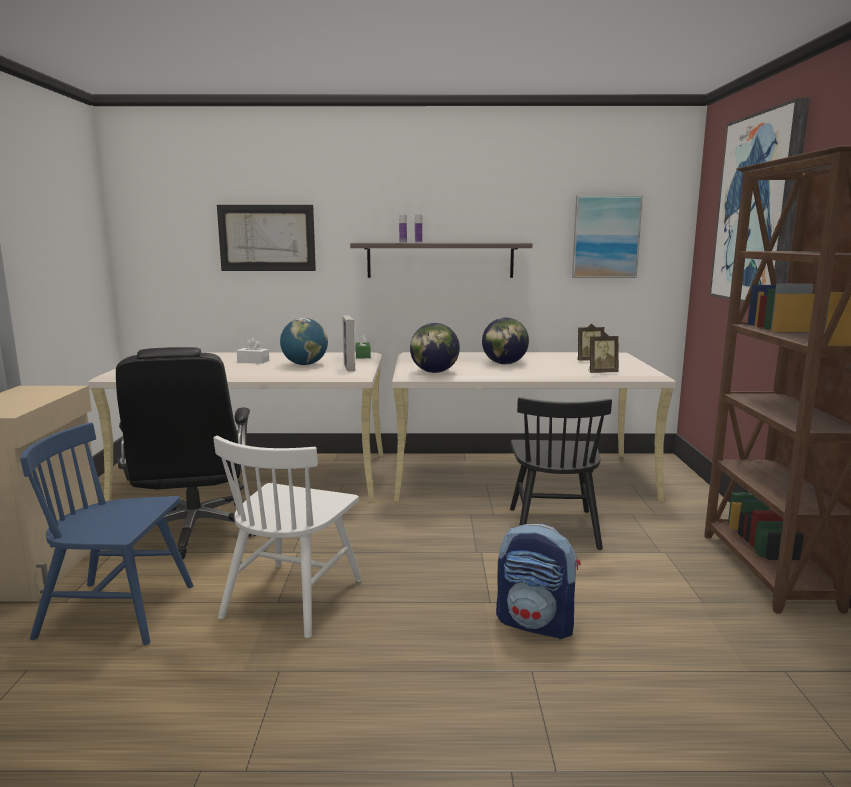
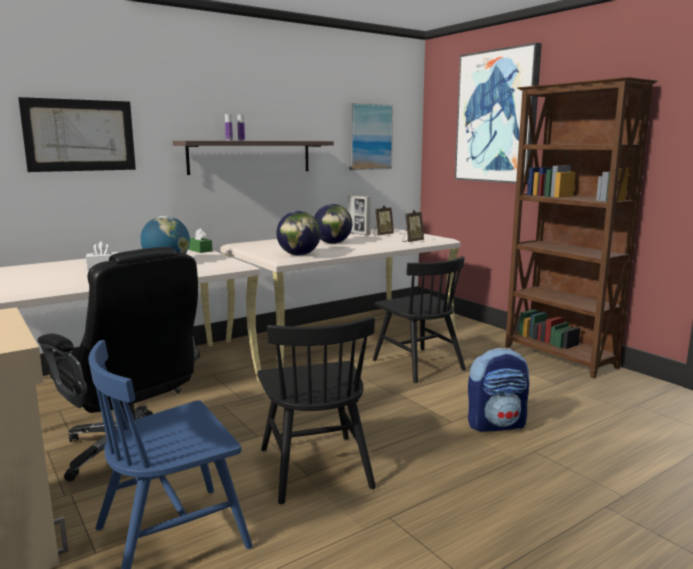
camera: 35 degrees left, 0 degrees up
white chair [213,436,362,639] -> black chair [257,316,376,504]
picture frame [343,315,355,372] -> picture frame moved to [348,195,371,235]

